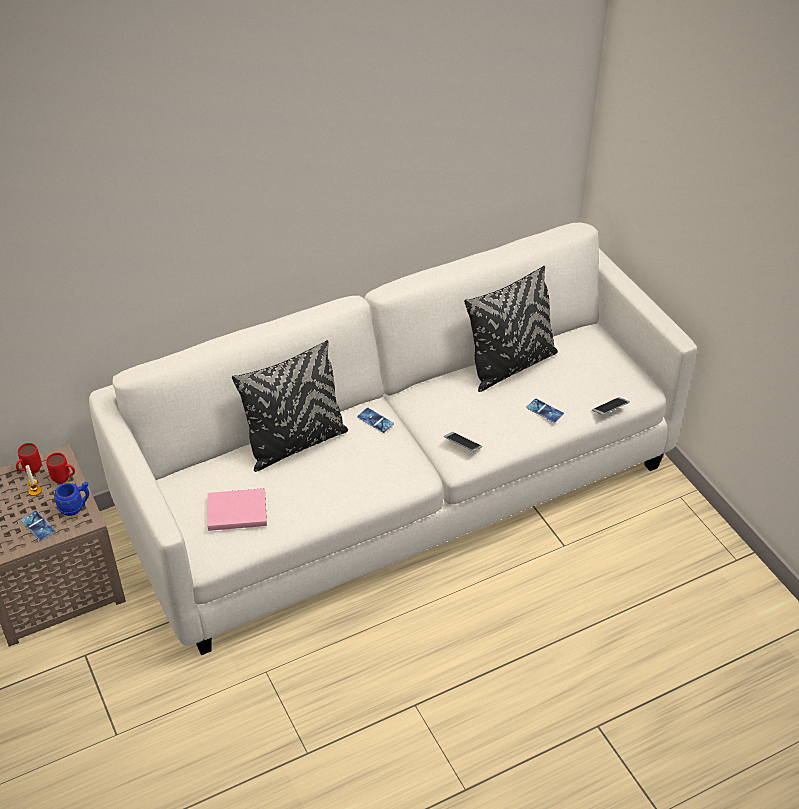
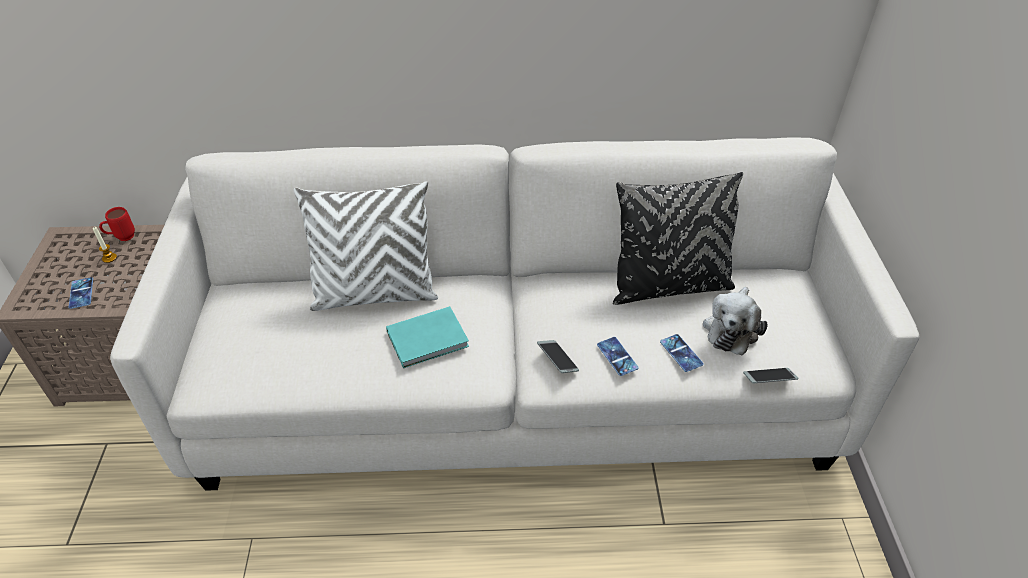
camera: 25 degrees right, 0 degrees up
red mug [46,453,75,484] -> none
blue mug [54,482,89,516] -> none
pink book [207,488,267,531] -> none
black pillow [232,340,348,472] -> white pillow [294,181,438,311]
phone [357,408,394,433] -> phone moved to [597,337,639,376]
none -> turquoise book [386,306,469,368]
none -> plush toy [703,287,768,355]

